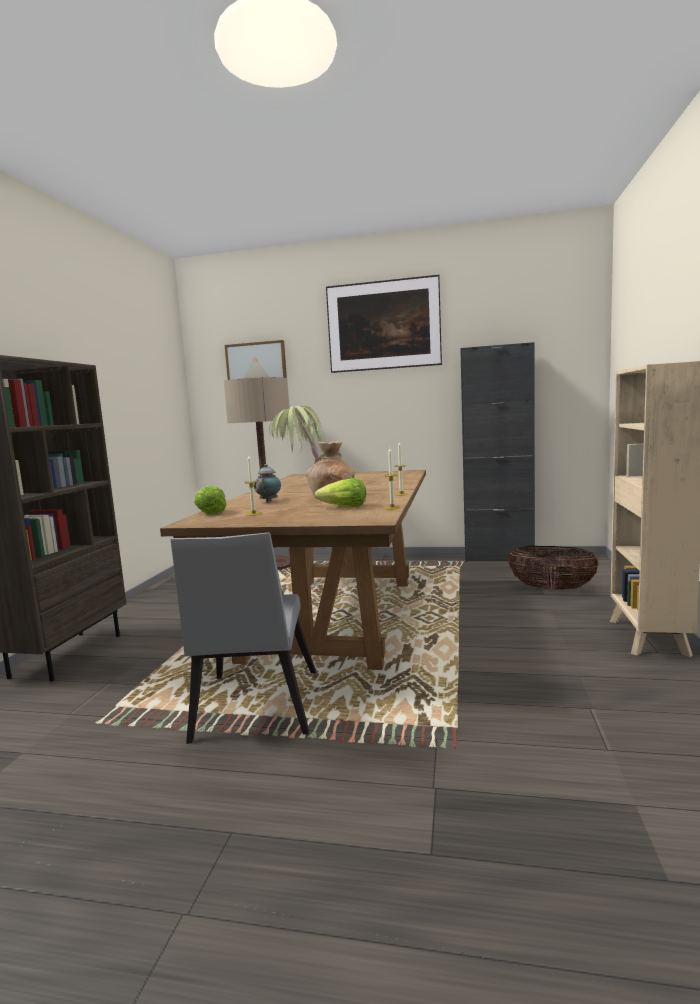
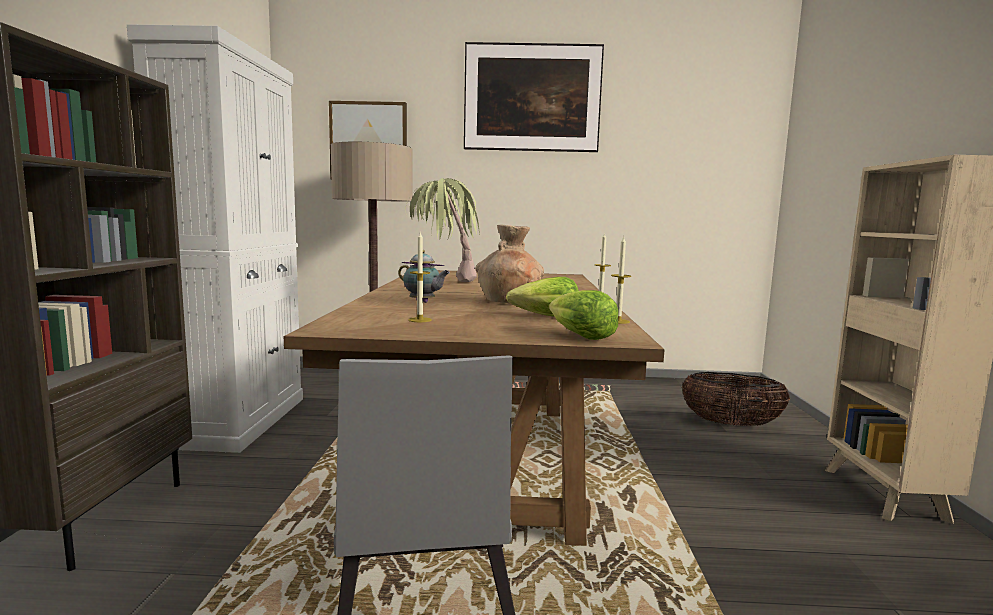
camera: 10 degrees left, 0 degrees up
lettuce [194,486,227,514] -> lettuce moved to [549,290,618,340]
teapot [254,464,281,502] -> teapot turned 120 degrees clockwise [398,250,450,303]
black cabinet [460,342,535,562] -> none
none -> white cabinet [127,24,303,453]

